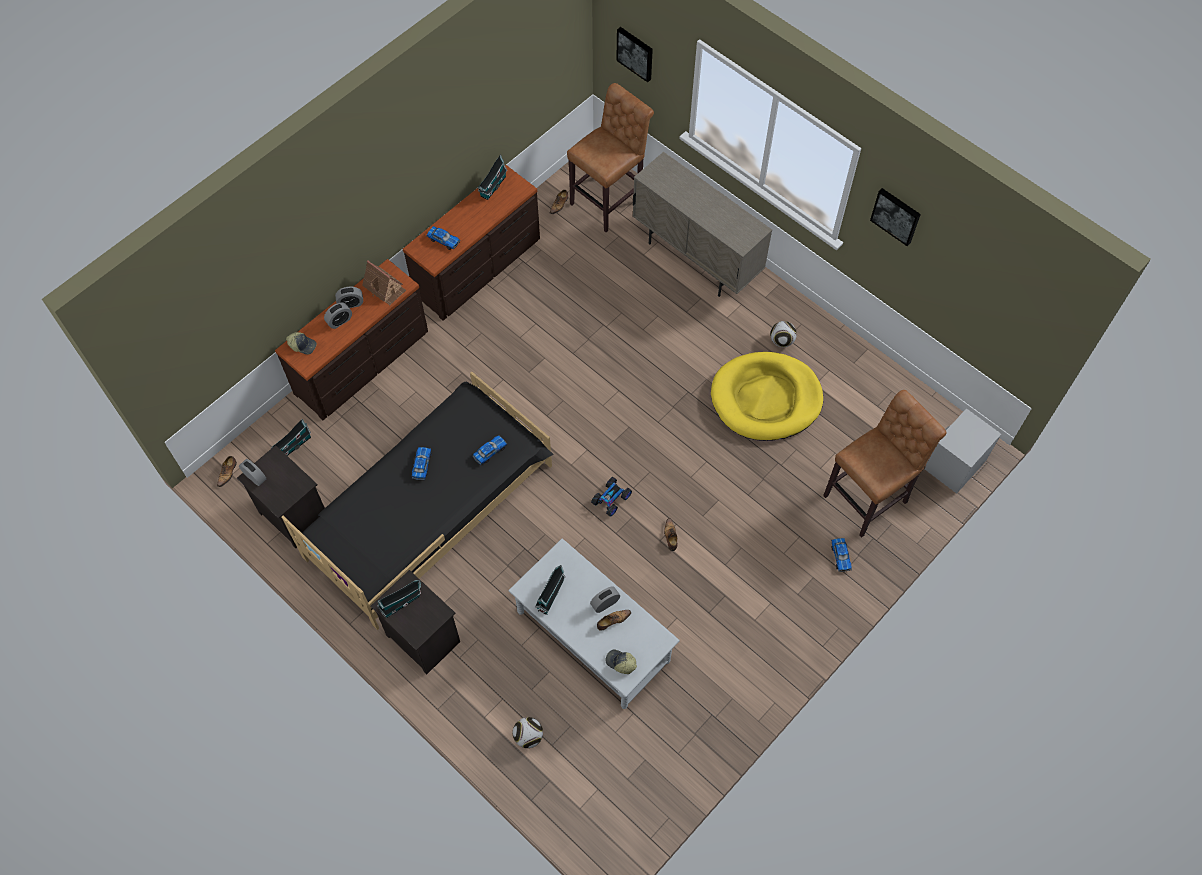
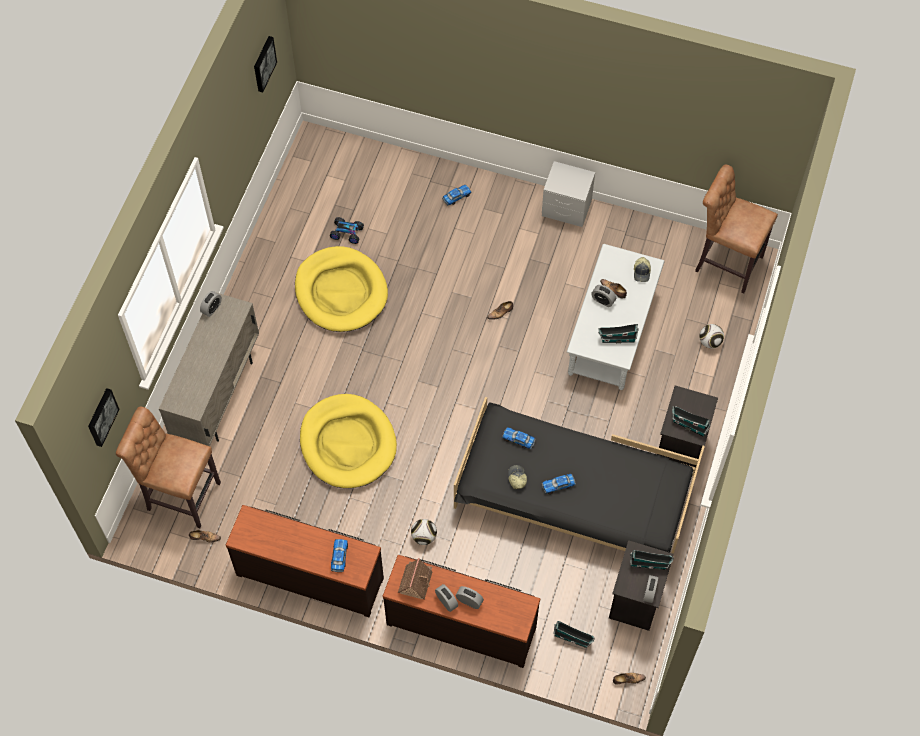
camera: 115 degrees left, 0 degrees up
cap [286,332,317,355] -> cap moved to [508,465,527,489]
toy house [478,154,507,200] -> toy house moved to [630,550,674,570]
toy car [591,477,632,517] -> toy car moved to [330,217,364,244]
football [770,321,797,347] -> football moved to [411,519,437,545]
brown stool [823,390,947,538] -> brown stool moved to [695,165,778,293]
picture [870,188,921,246] -> picture moved to [254,36,277,92]
grey nightstand [925,408,1001,494] -> grey nightstand moved to [542,161,595,227]
none -> alarm clock [200,291,222,317]
none -> yellow dog bed [300,394,397,488]

